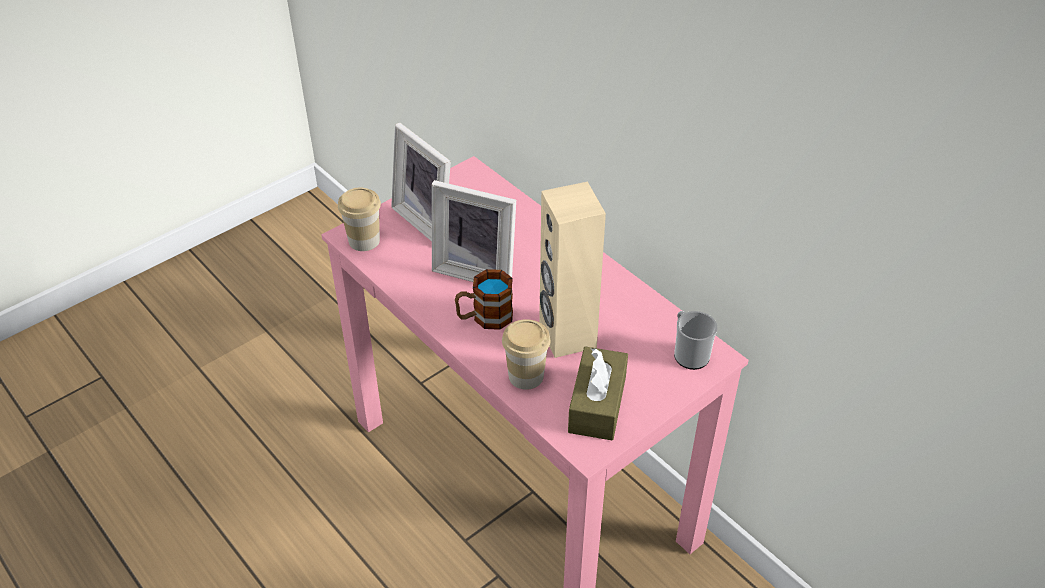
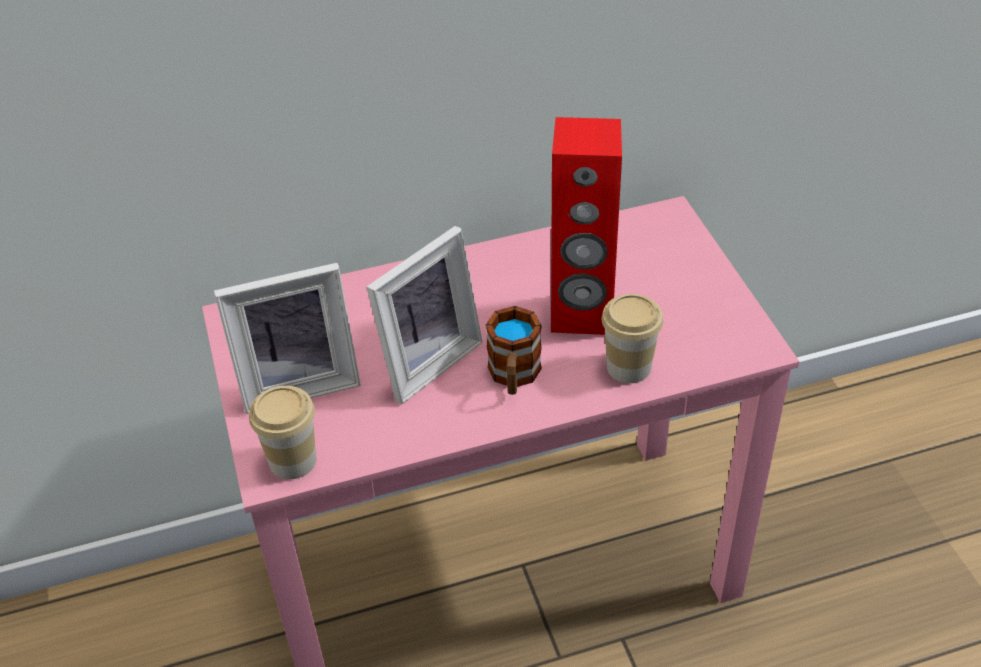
camera: 65 degrees left, 0 degrees up
beige speaker [539,182,606,358] -> red speaker [551,117,622,335]
brown tissue box [568,347,628,440] -> none
mug [674,311,717,370] -> none

